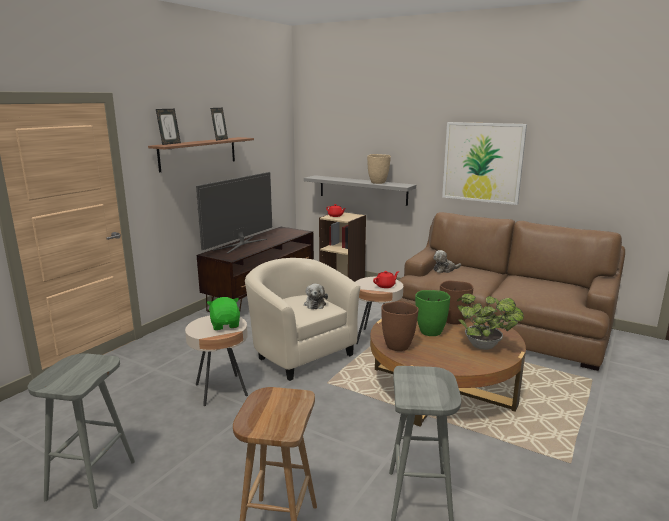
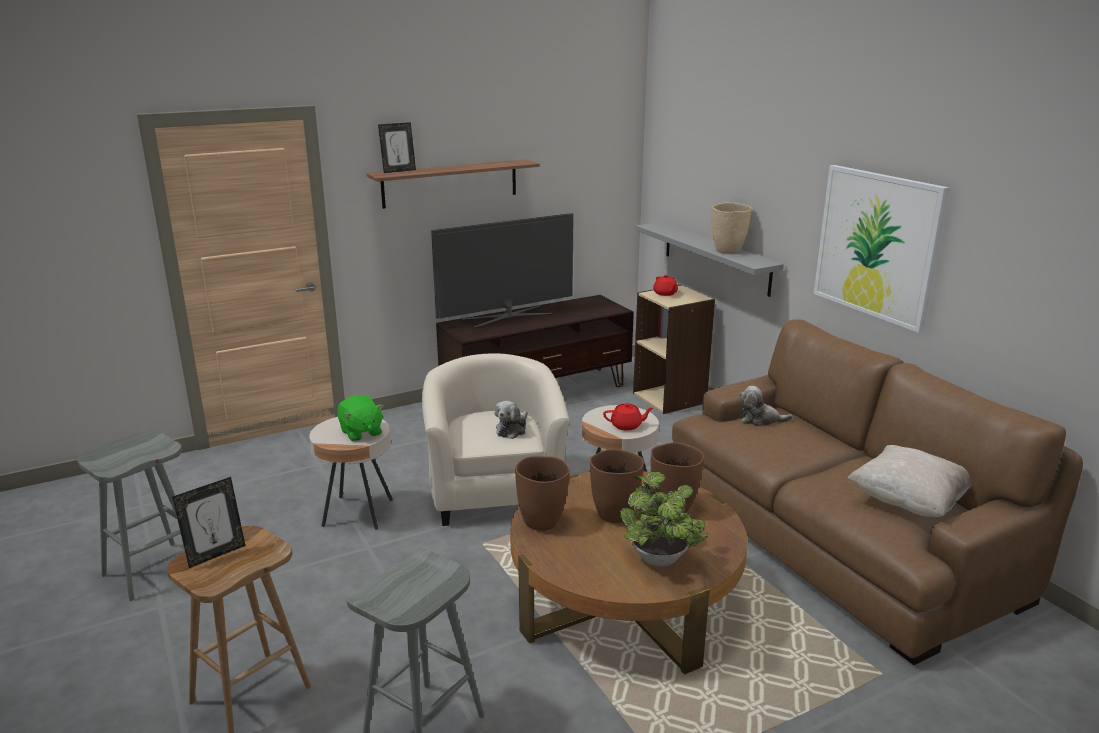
camera: 30 degrees right, 5 degrees up
green plush toy [207,297,240,330] -> green plush toy turned 135 degrees clockwise [337,395,384,441]
picture frame [210,108,228,141] -> picture frame moved to [172,477,245,568]
green vase [415,290,450,336] -> brown vase [590,449,644,523]
none -> beige pillow [847,445,971,517]

